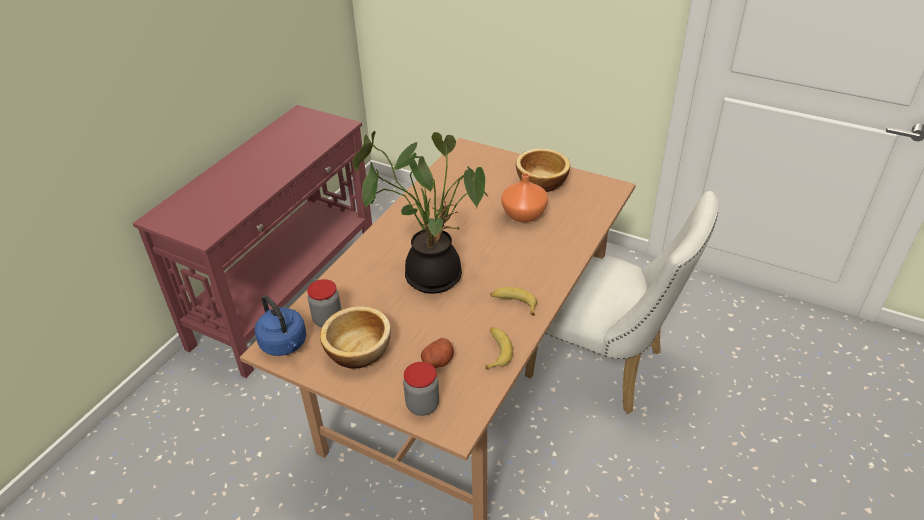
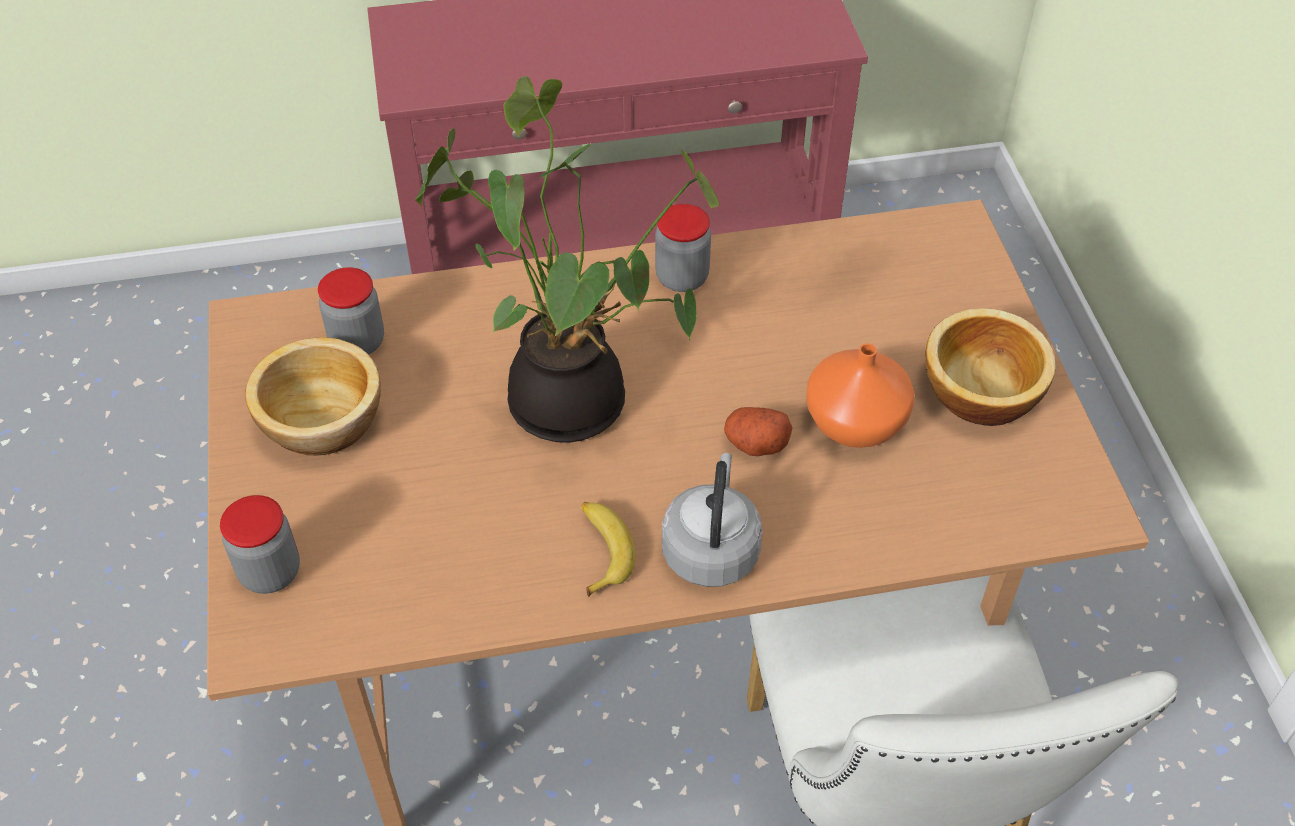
camera: 50 degrees right, 10 degrees up
blue kettle [255,295,306,356] -> none
potato [421,338,454,368] -> potato moved to [724,407,792,456]
banana [486,327,513,370] -> none
none -> jar [655,204,711,292]
none -> grey kettle [662,453,763,587]

